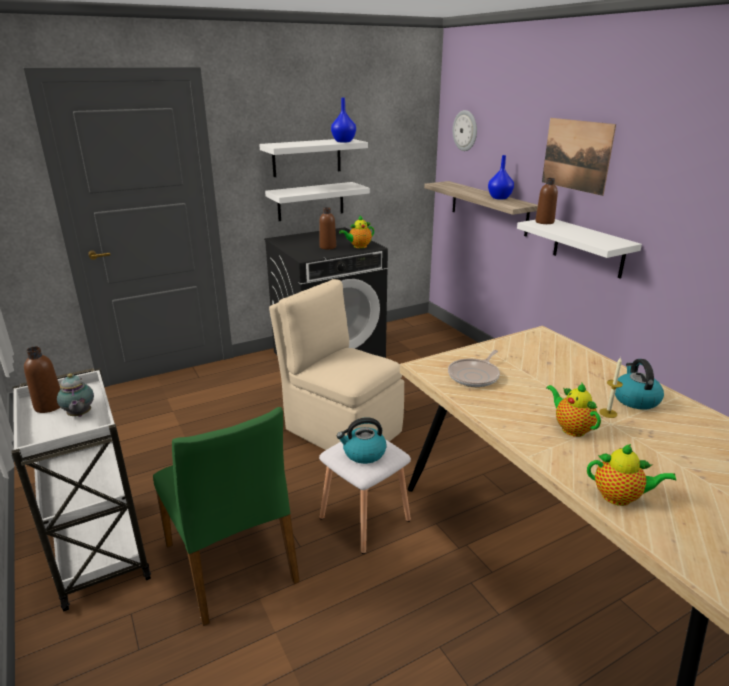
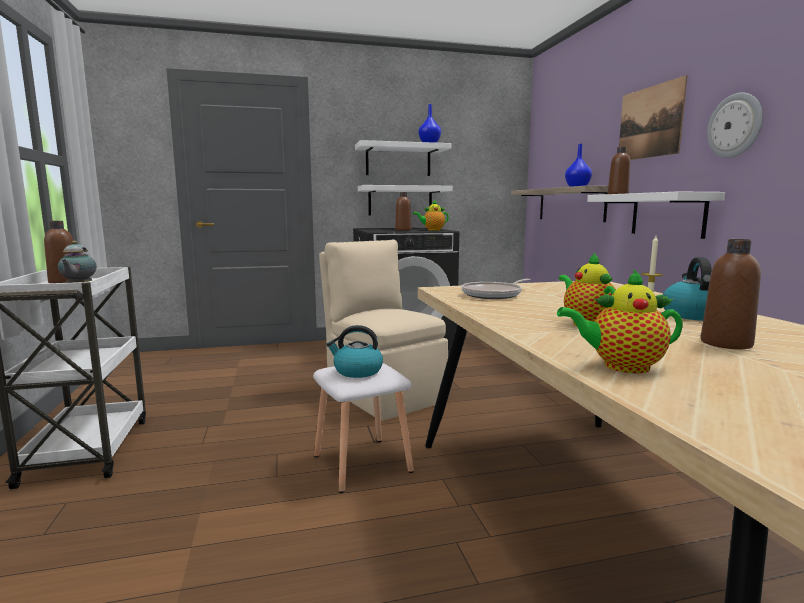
camera: 15 degrees right, 15 degrees down
green chair [153,407,300,626] -> none
wall clock [453,110,477,151] -> wall clock moved to [707,92,763,158]
teapot [587,444,676,506] -> teapot turned 150 degrees clockwise [557,269,683,373]
none -> brown bottle [701,239,761,349]

